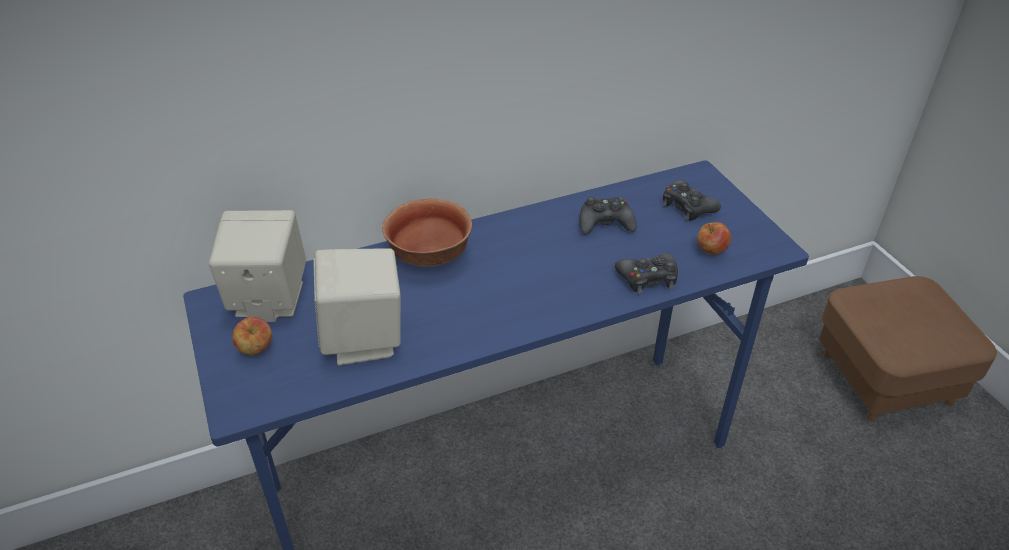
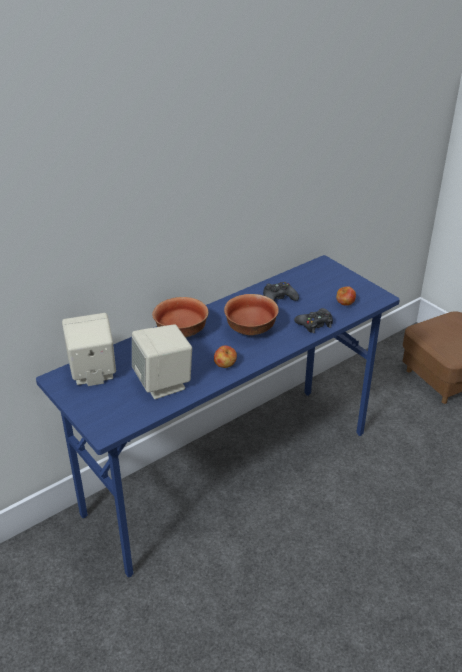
camera: 15 degrees left, 5 degrees down
apple [232,317,272,355] -> apple moved to [214,345,237,368]
black game controller [662,180,721,221] -> none
none -> bowl [224,294,279,336]

